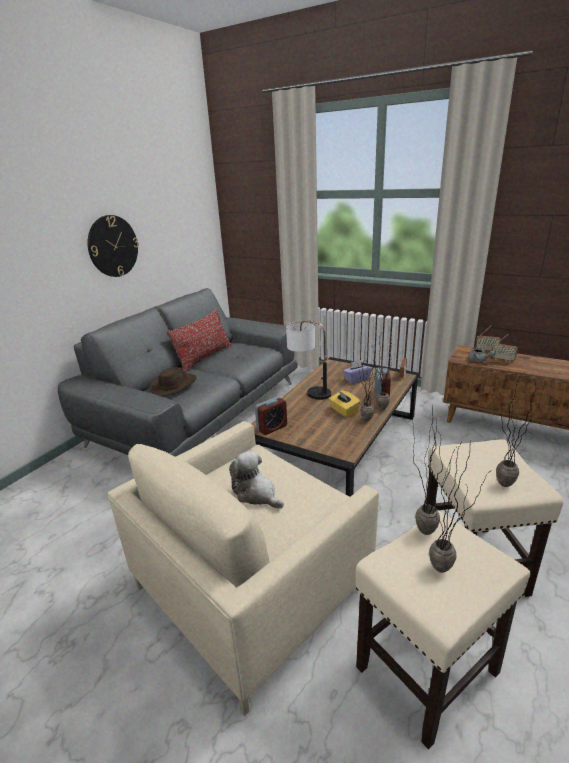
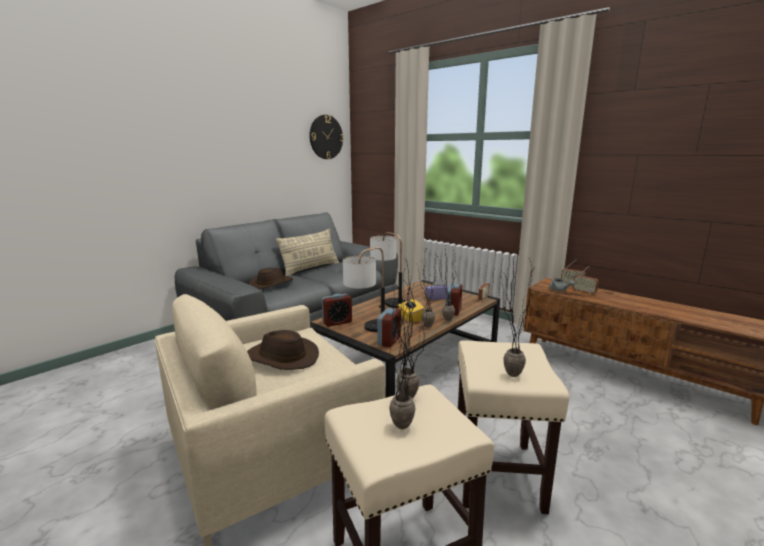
camera: 10 degrees right, 10 degrees down
wall clock [88,215,139,277] -> wall clock moved to [309,115,344,159]
red pillow [167,309,232,373] -> beige pillow [276,229,339,276]
plush toy [229,451,284,509] -> brown hat [247,330,319,370]
none -> table lamp [343,247,385,332]
none -> alarm clock [377,308,401,347]

